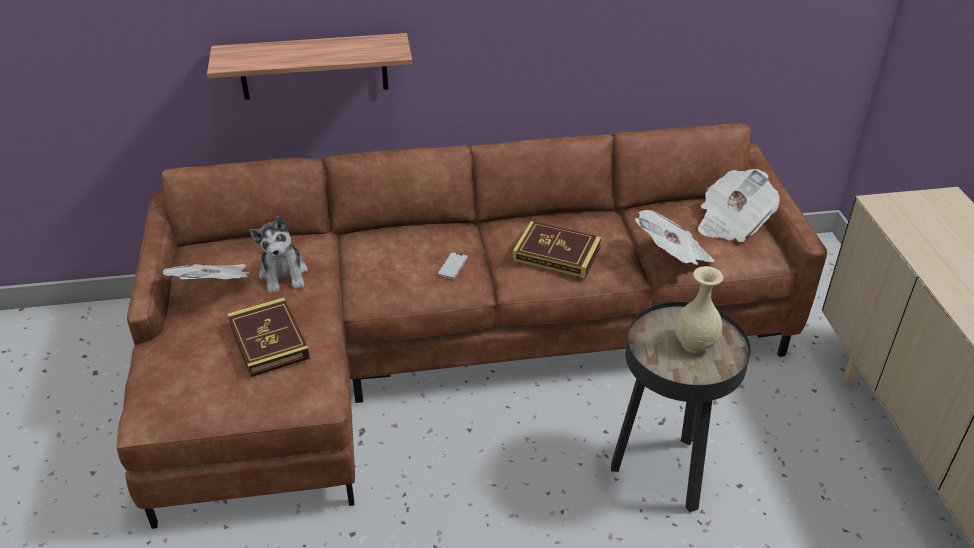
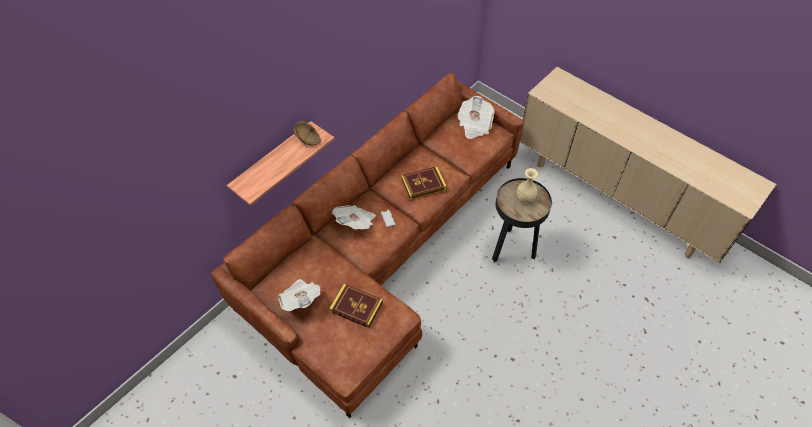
camera: 40 degrees left, 15 degrees up
plush toy [249,216,308,294] -> none
newspaper [635,210,715,265] -> newspaper moved to [332,205,376,230]
none -> brown bowl [293,122,321,145]

